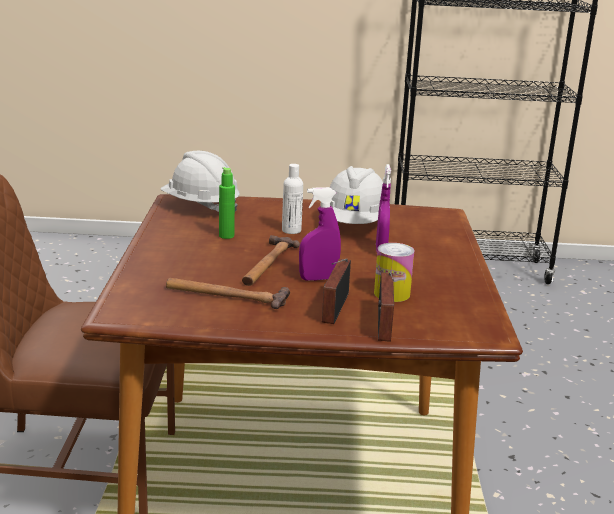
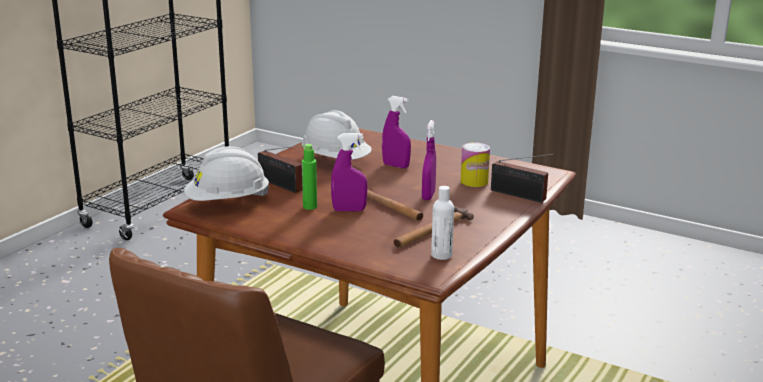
camera: 60 degrees left, 0 degrees up
white bottle [282,164,303,234] -> white bottle moved to [431,186,454,260]
radio [322,259,351,324] -> radio moved to [258,146,302,193]
none -> purple spray bottle [331,133,368,211]

